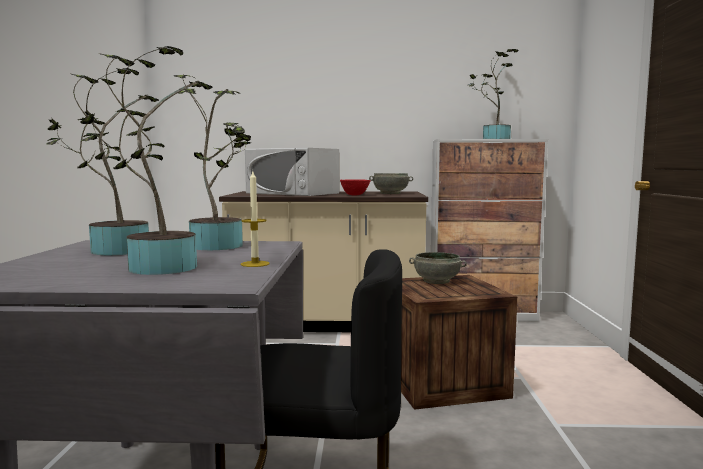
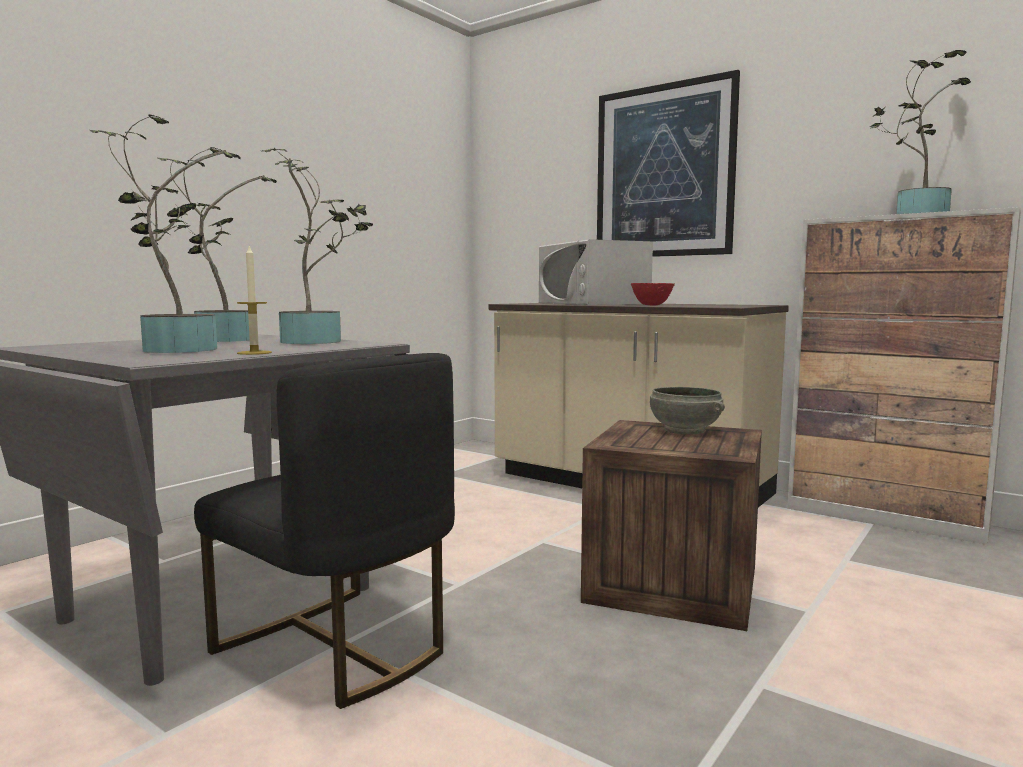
camera: 35 degrees right, 0 degrees up
grey bowl [369,173,413,194] -> none
none -> picture [597,70,740,257]

